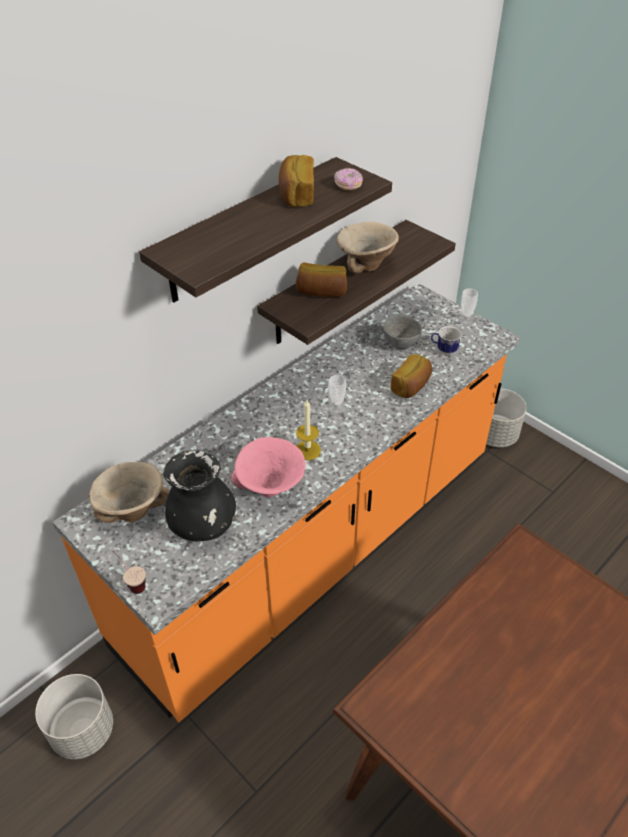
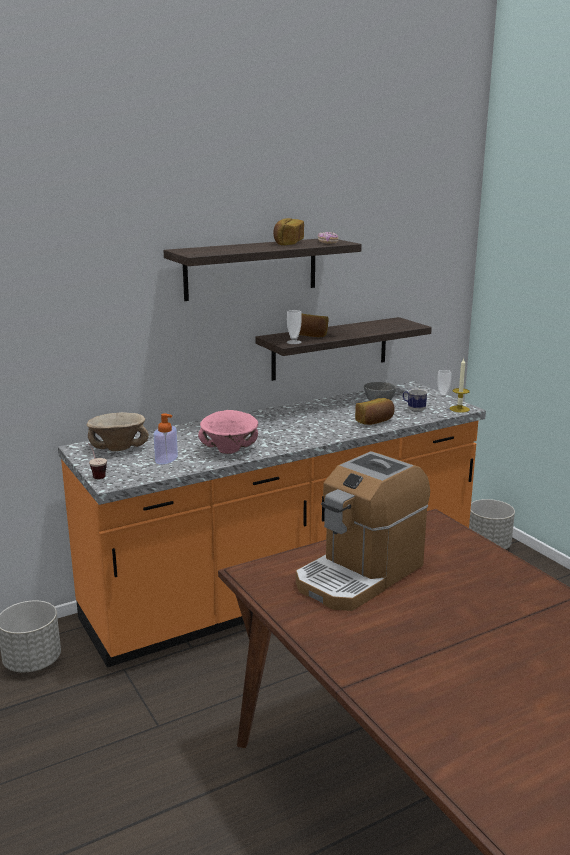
camera: 15 degrees right, 25 degrees down
black vase [163,450,236,542] -> soap dispenser [154,413,178,464]
candle [296,400,321,460] -> candle moved to [450,358,470,413]
cup [328,375,346,414] -> cup moved to [287,310,302,344]
beige bowl [336,222,399,274] -> none
none -> coffee machine [296,451,430,611]

